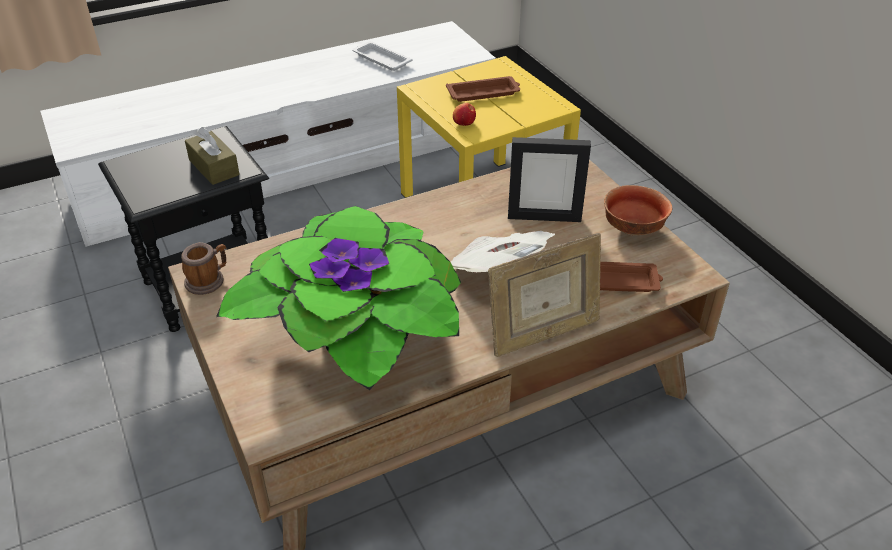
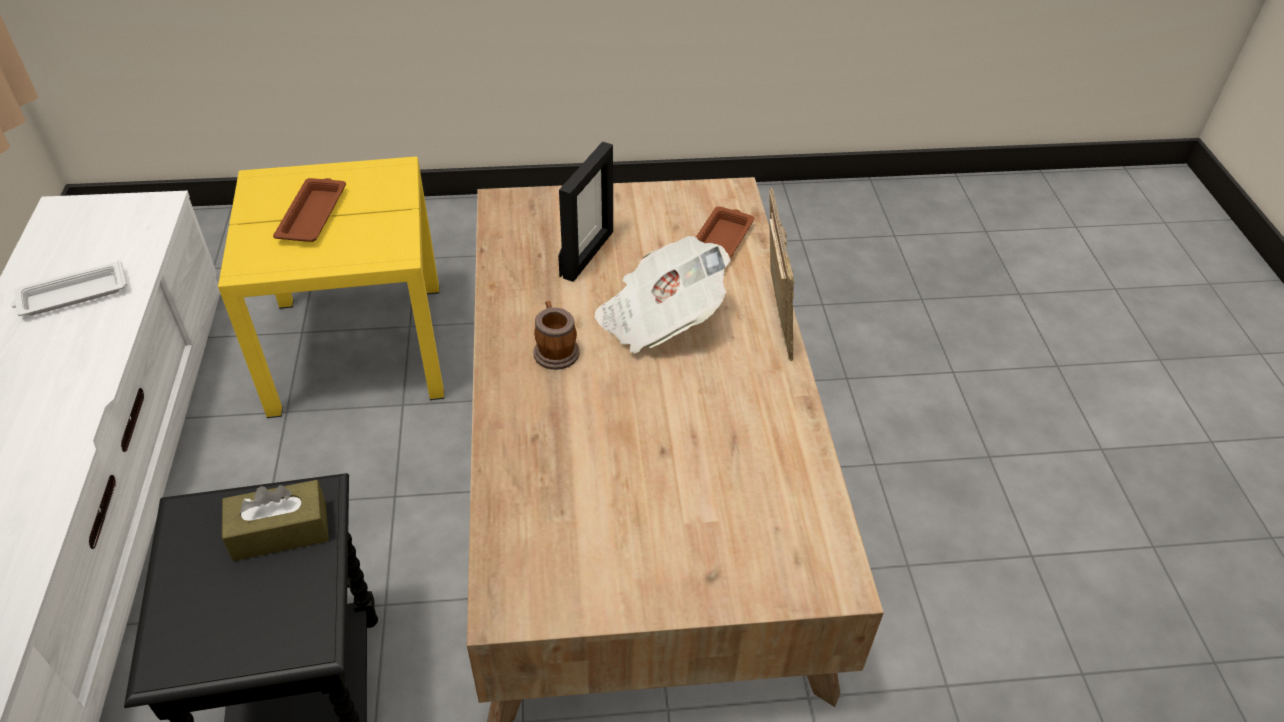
camera: 70 degrees left, 5 degrees up
mug [181,242,226,295] -> mug moved to [533,301,580,370]
potted plant [216,206,461,390] -> none
apple [453,103,476,126] -> none
bowl [604,185,672,236] -> none

